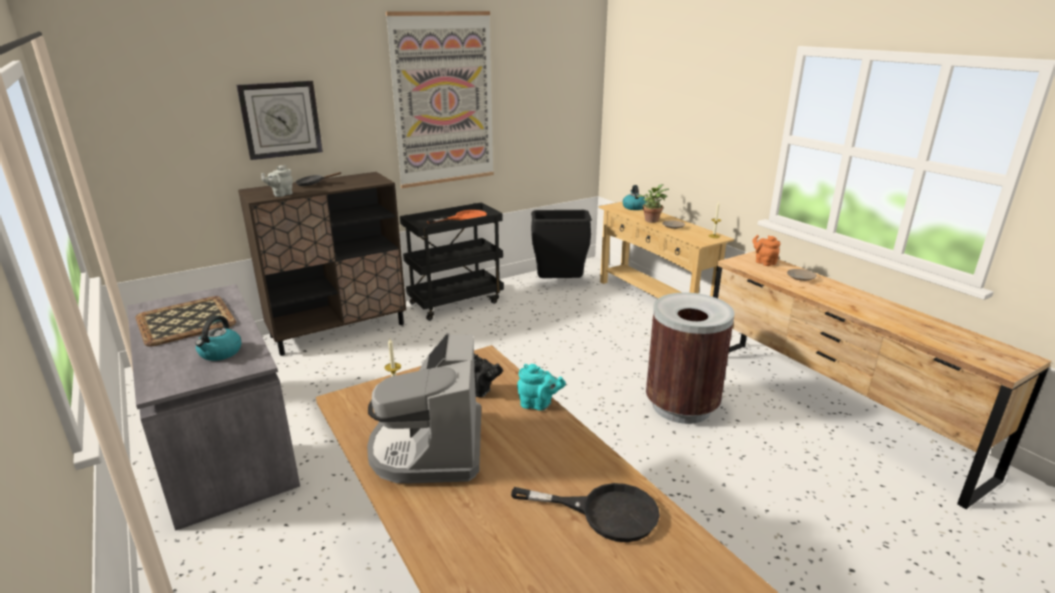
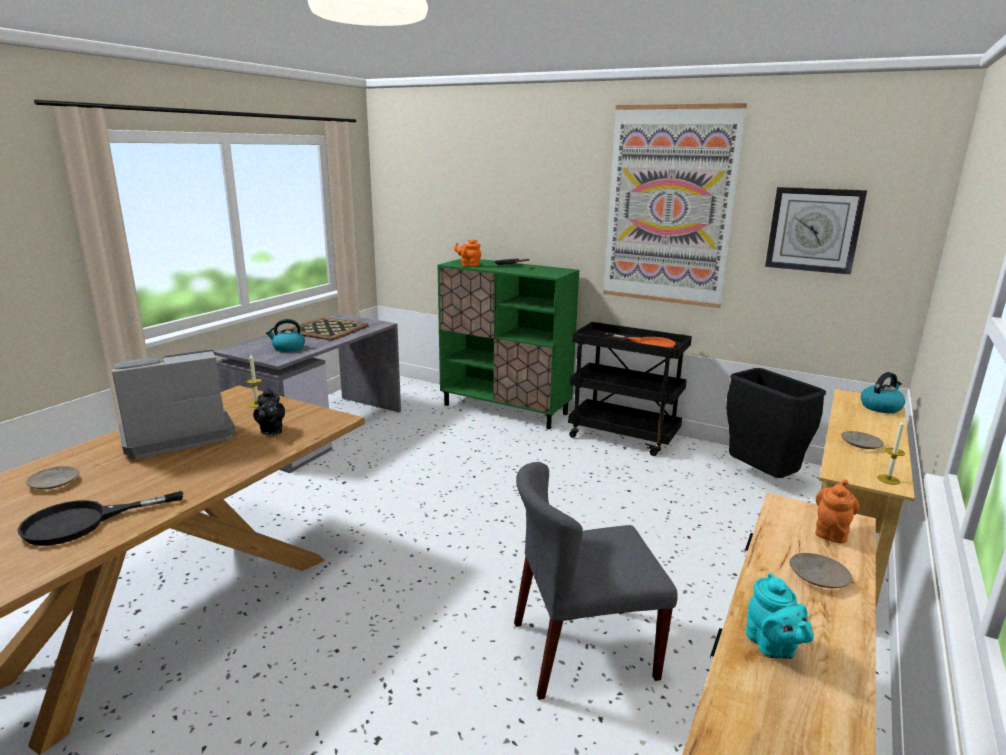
camera: 60 degrees right, 5 degrees down
wall clock [236,81,323,160] -> wall clock moved to [765,187,867,275]
brown cabinet [238,172,406,356] -> green cabinet [437,258,579,429]
grey teapot [261,165,293,197] -> orange teapot [454,239,481,267]
black frying pan [511,483,660,542] -> black frying pan turned 75 degrees clockwise [17,491,183,546]
turquoise teapot [517,364,566,411] -> turquoise teapot moved to [746,573,814,659]
potted plant [637,184,669,223] -> none
brown trash can [646,293,735,424] -> grey chair [514,462,678,700]
none -> beige plate [26,466,79,489]

